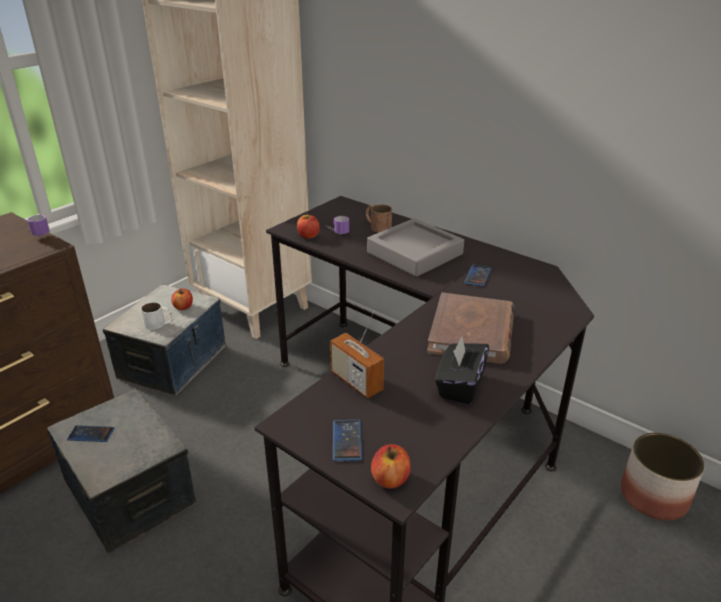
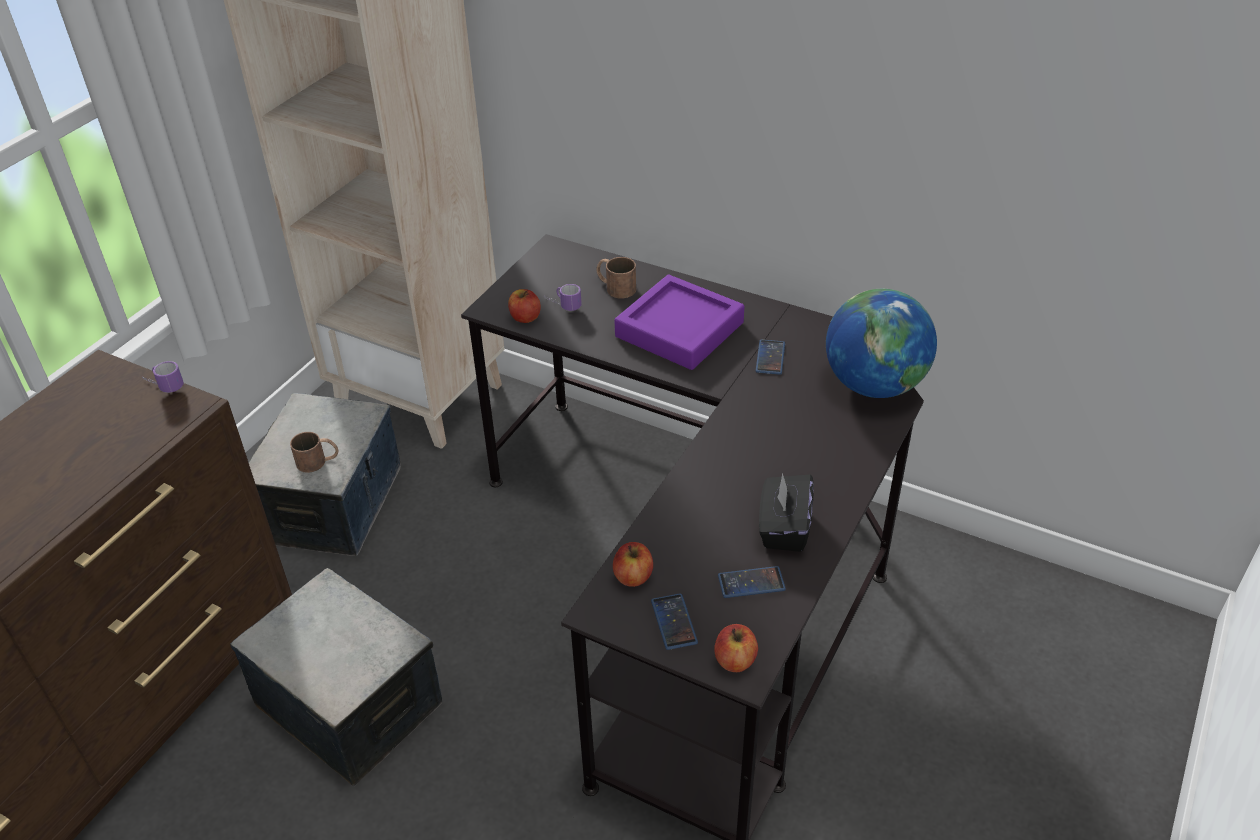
camera: 10 degrees left, 10 degrees up
phone [67,425,115,442] -> phone moved to [718,566,786,598]
white mug [141,302,174,330] -> brown mug [290,432,338,473]
apple [171,288,193,310] -> apple moved to [613,542,653,587]
radio [330,311,384,398] -> none
grey tray [367,218,464,277] -> purple tray [614,274,744,370]
brown book [427,292,514,364] -> none
planter [621,433,705,520] -> none
none -> globe [826,289,937,398]

